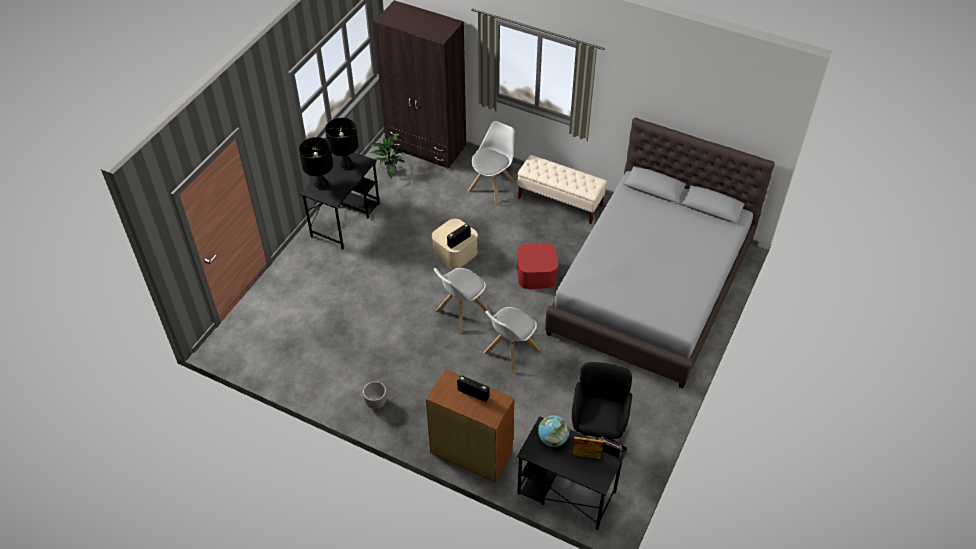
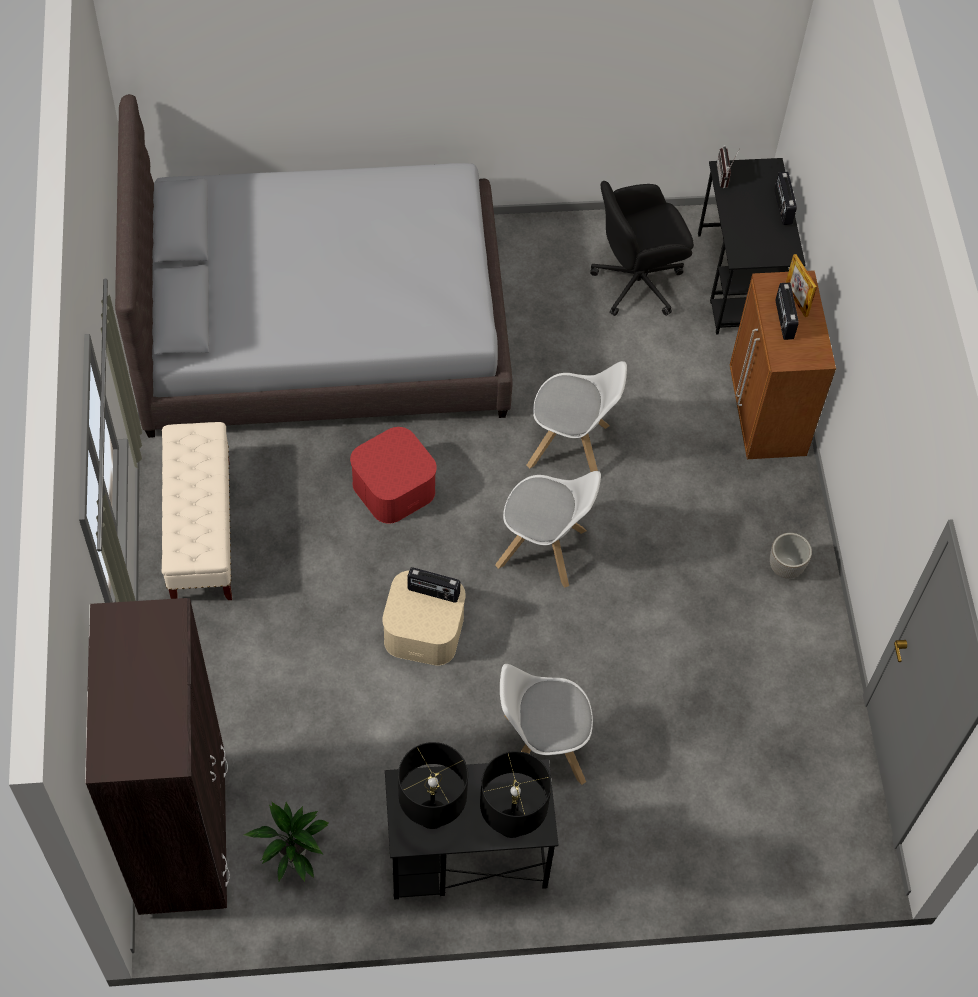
camera: 125 degrees left, 10 degrees up
chair [468,121,516,204] -> chair moved to [500,664,593,785]
globe [538,415,570,447] -> none
picture frame [572,437,603,459] -> picture frame moved to [786,254,817,317]
none -> radio [775,172,797,225]

